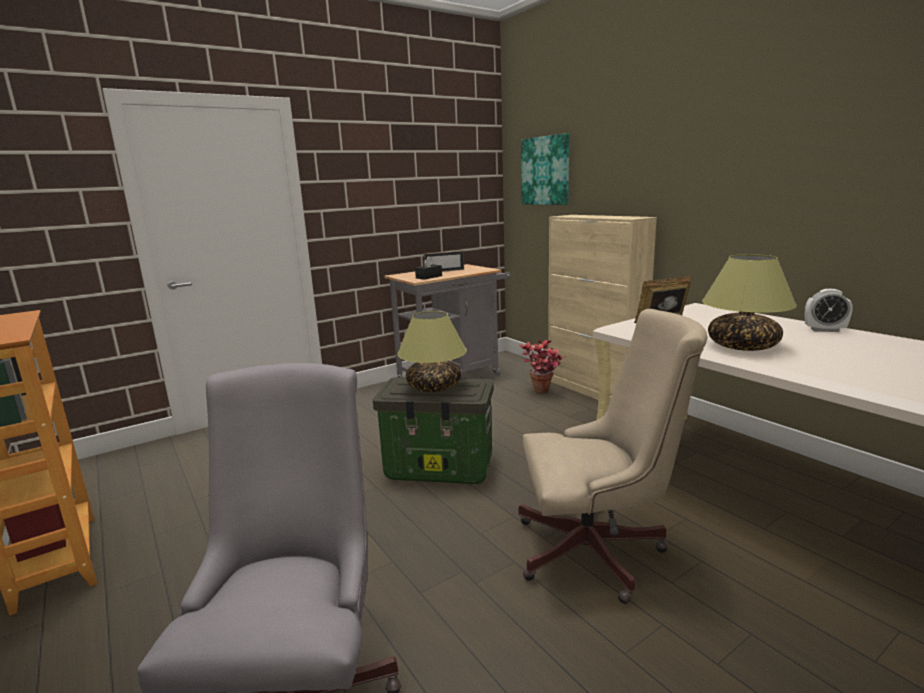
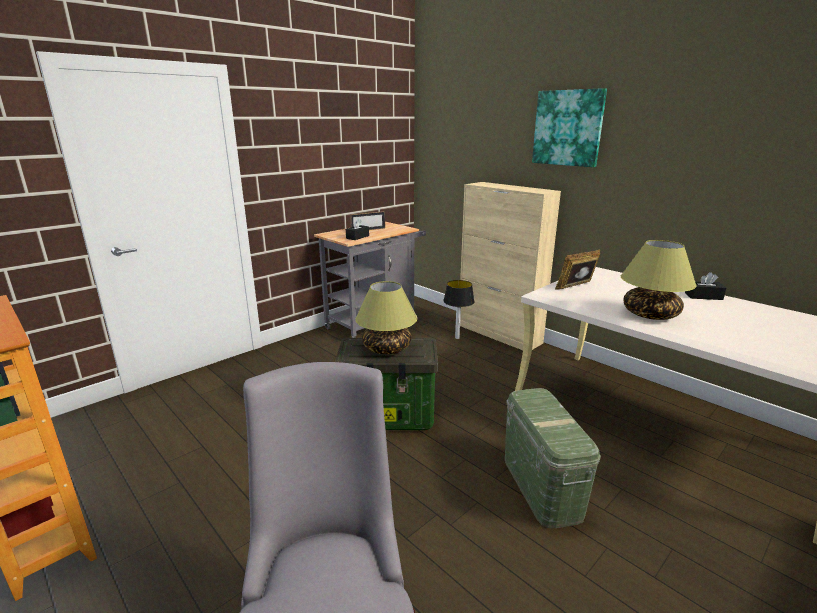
camera: 10 degrees left, 5 degrees up
beige office chair [518,309,707,604] -> green storage box [505,388,601,528]
potted plant [519,340,567,393] -> table lamp [443,280,474,339]
picture [521,133,569,205] -> picture moved to [532,88,607,167]
alarm clock [805,289,852,332] -> black tissue box [685,272,726,300]

